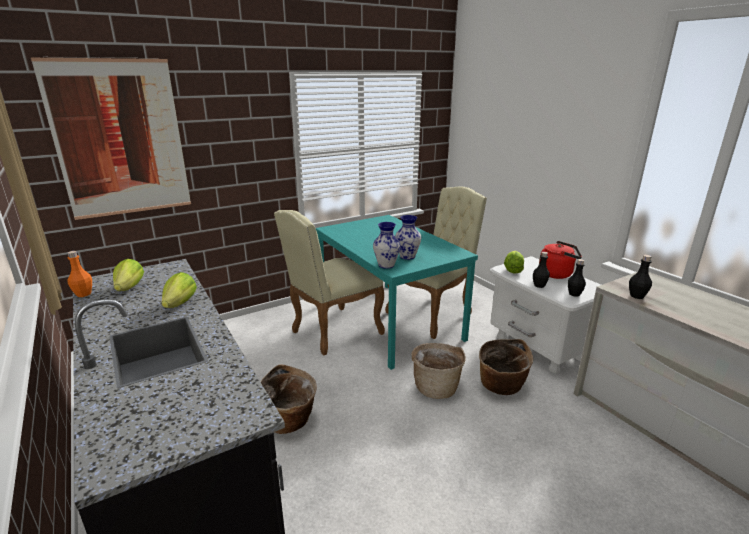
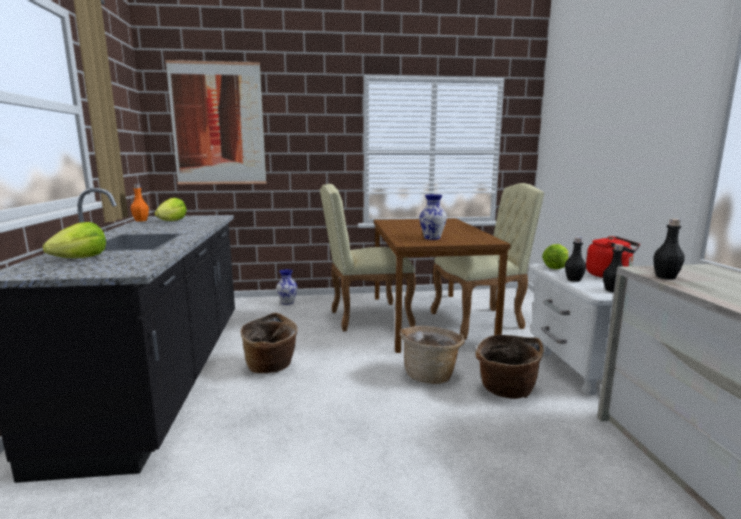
camera: 25 degrees right, 10 degrees down
lettuce [161,272,197,308] -> lettuce moved to [43,222,106,258]
turquoise dining table [316,215,478,370] -> brown dining table [374,218,511,353]
vase [373,222,401,269] -> vase moved to [276,269,297,305]

